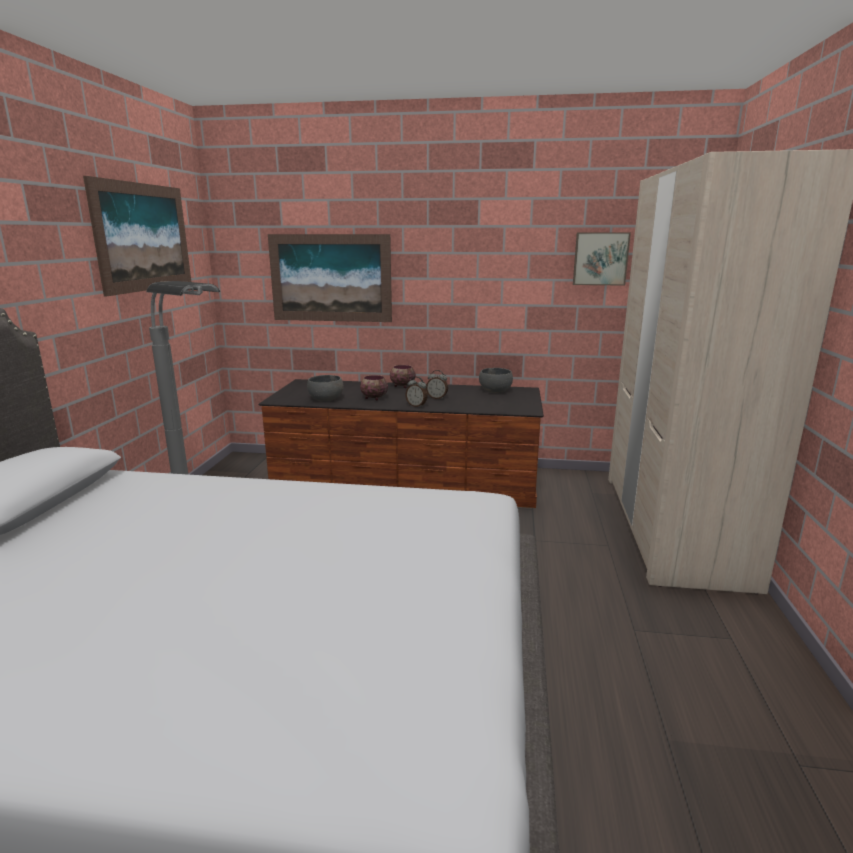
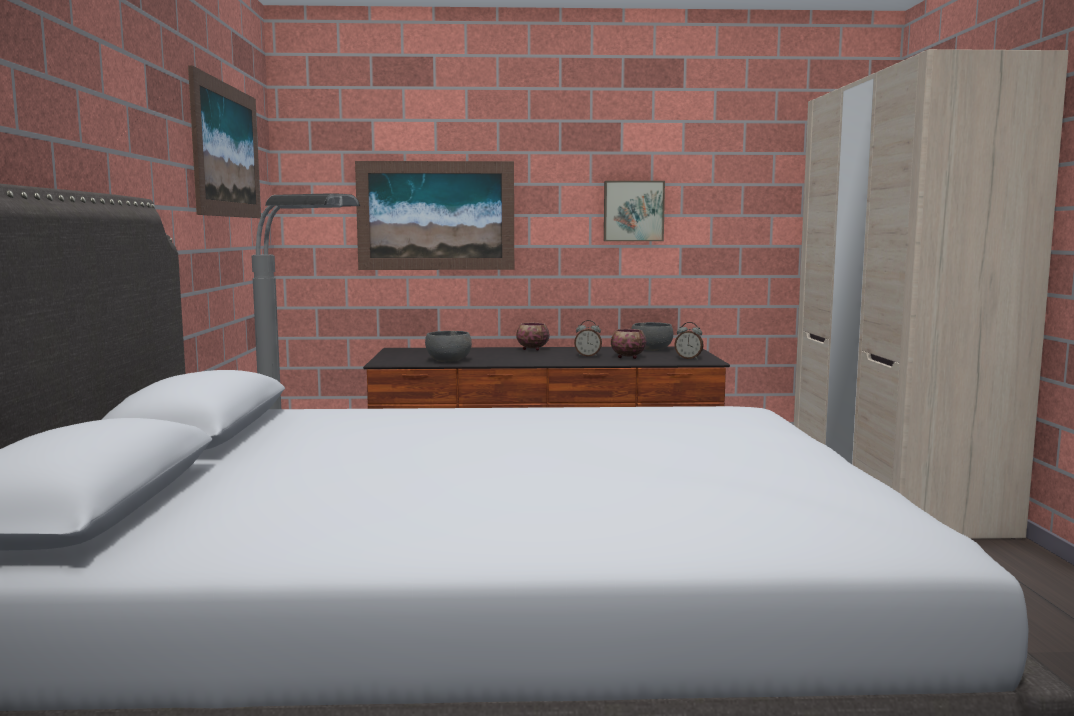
camera: 10 degrees left, 10 degrees down
bowl [360,375,388,401] -> bowl moved to [611,329,646,359]
alarm clock [405,377,428,407] -> alarm clock moved to [674,322,704,359]
picture [573,232,631,286] -> picture moved to [604,181,665,241]

